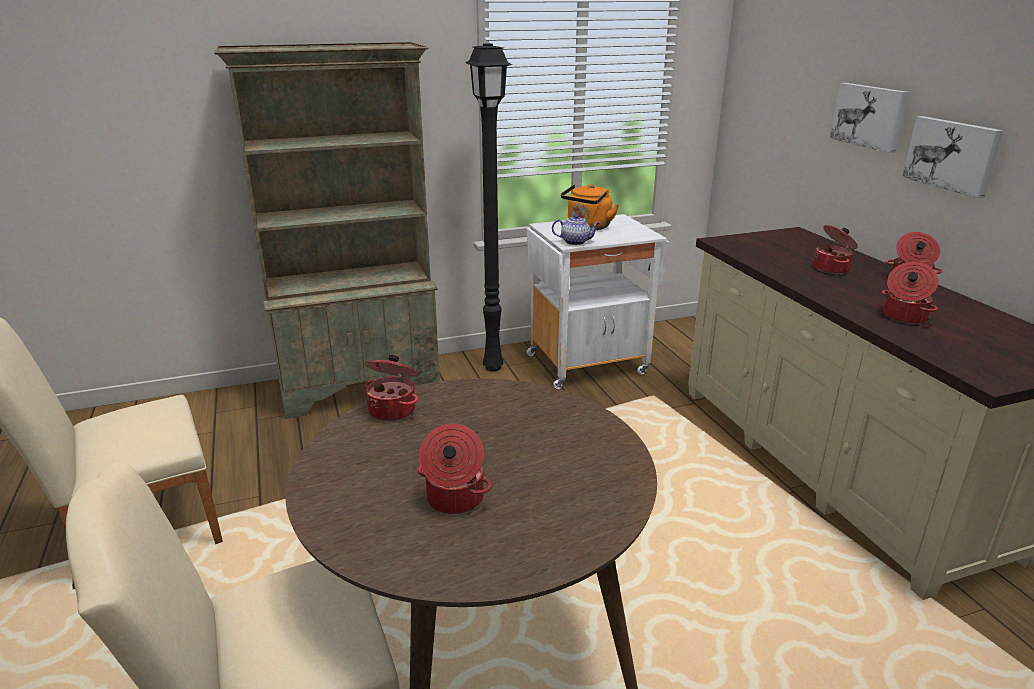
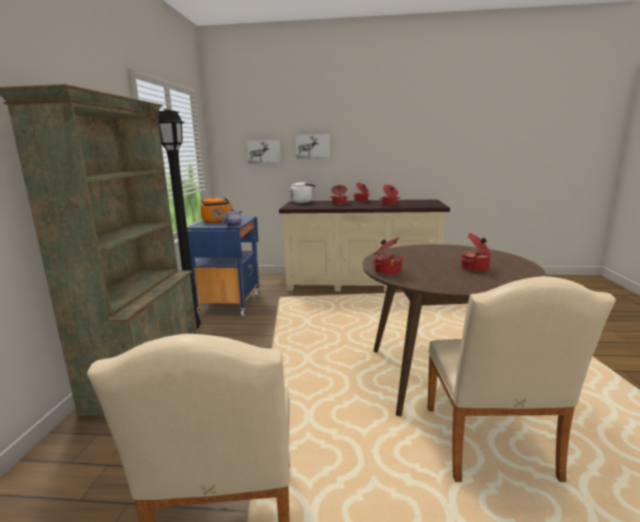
camera: 65 degrees left, 10 degrees down
white cart [527,214,669,389] -> blue cart [187,216,259,316]
picture [902,116,1003,198] -> picture moved to [247,140,281,164]
none -> white kettle [290,181,316,203]

